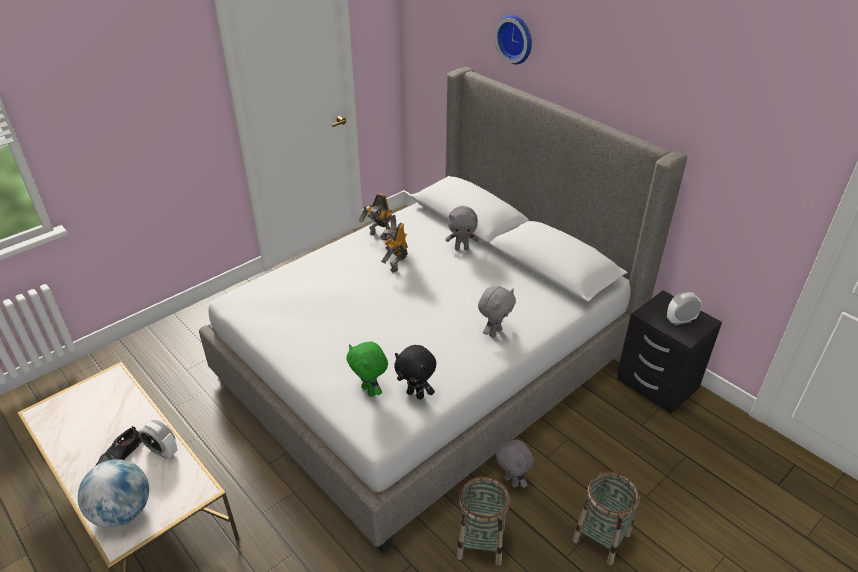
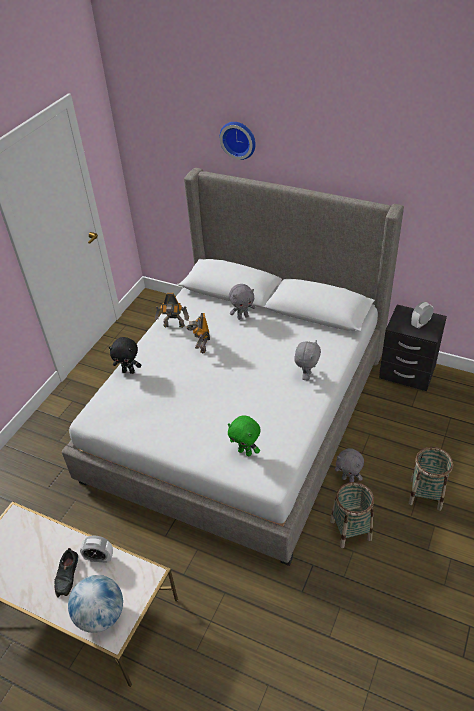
camera: 20 degrees left, 5 degrees up
black plush toy [394,345,436,400] -> black plush toy moved to [109,337,141,374]

